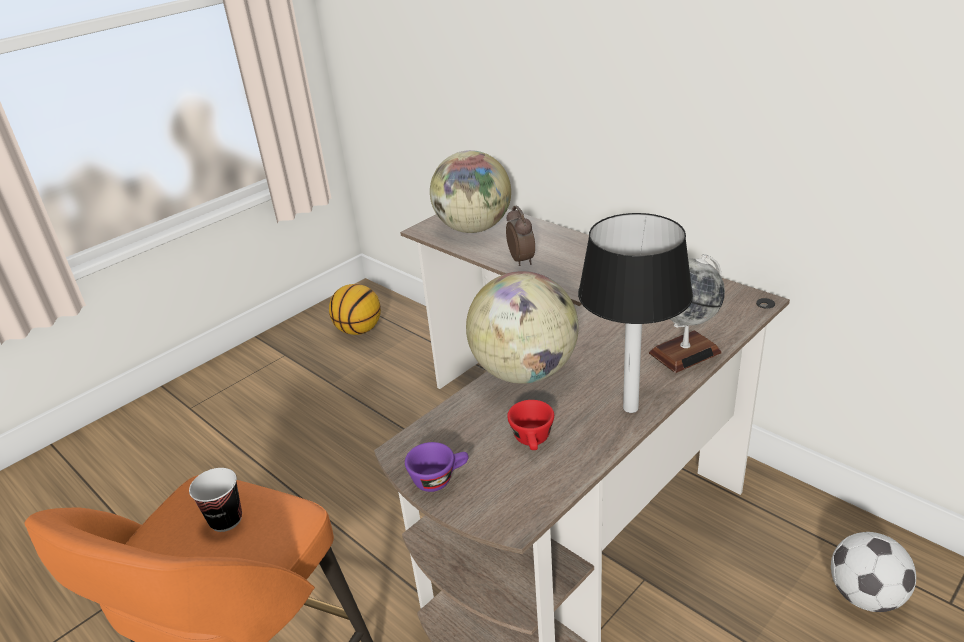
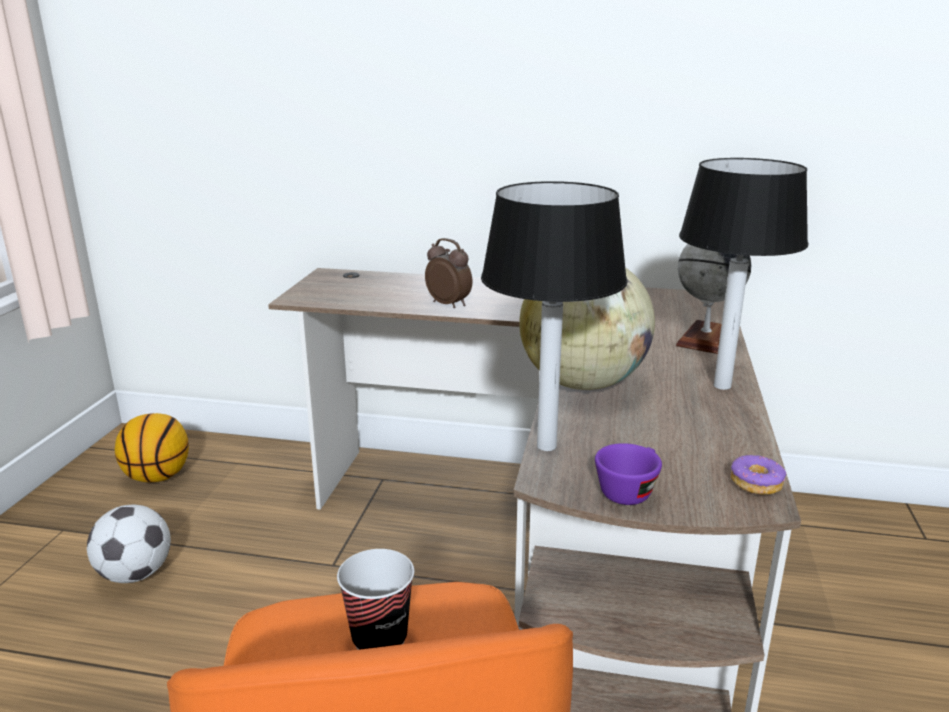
camera: 35 degrees left, 10 degrees down
globe [430,150,511,233] -> none
red cup [507,400,554,450] -> none
football [831,532,916,612] -> football moved to [87,505,171,583]
none -> table lamp [481,181,627,451]
none -> donut [731,455,786,495]

